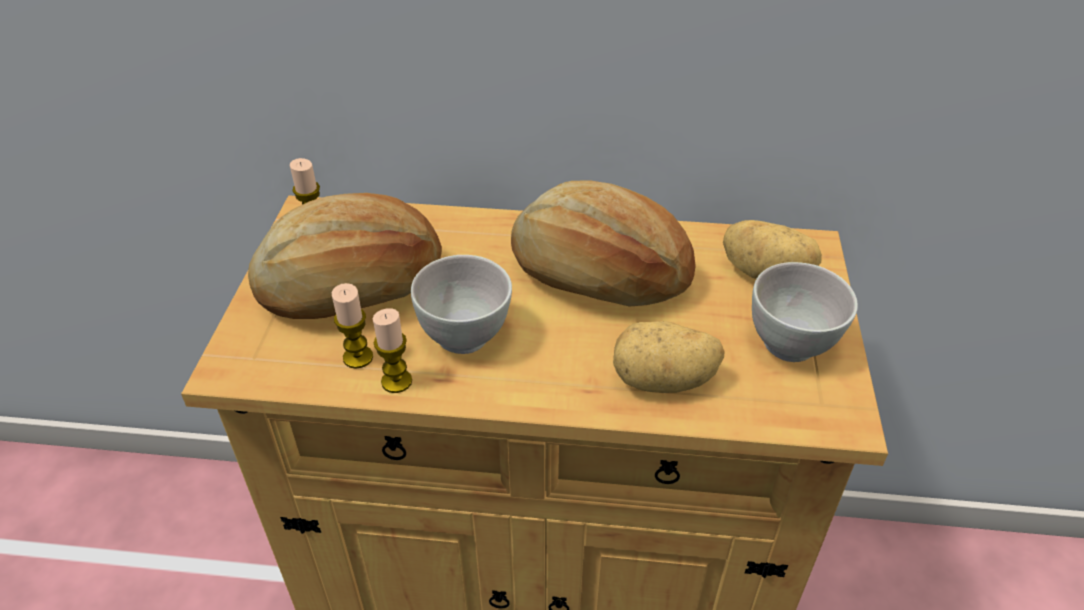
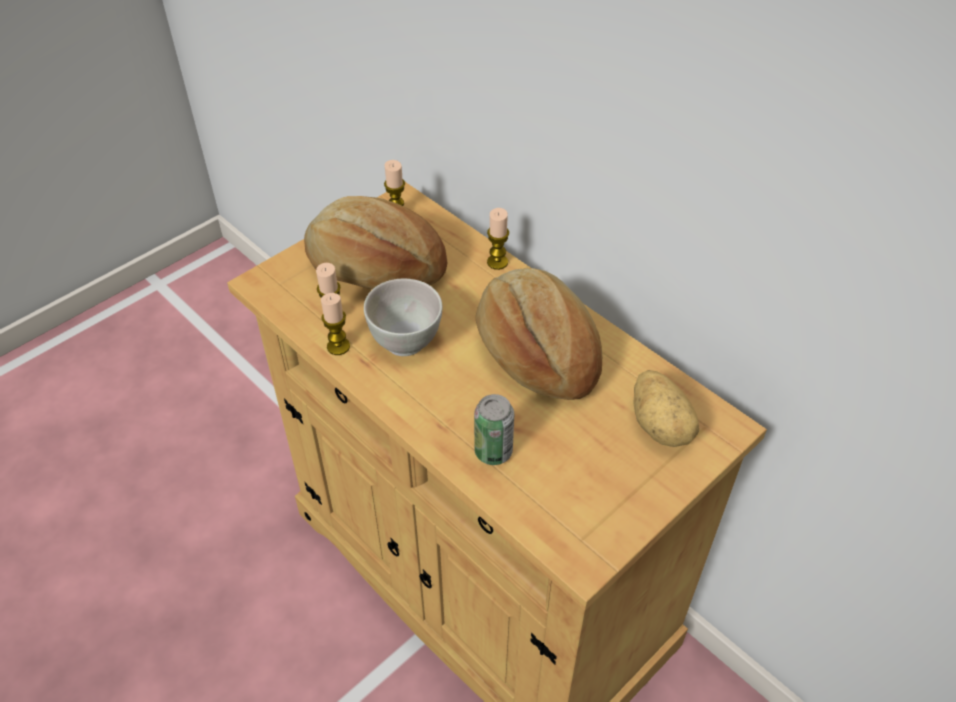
camera: 40 degrees right, 5 degrees up
potato [613,321,725,393] -> can [474,394,514,465]
white bowl [752,262,858,362] -> none
none -> candle [487,208,509,270]

